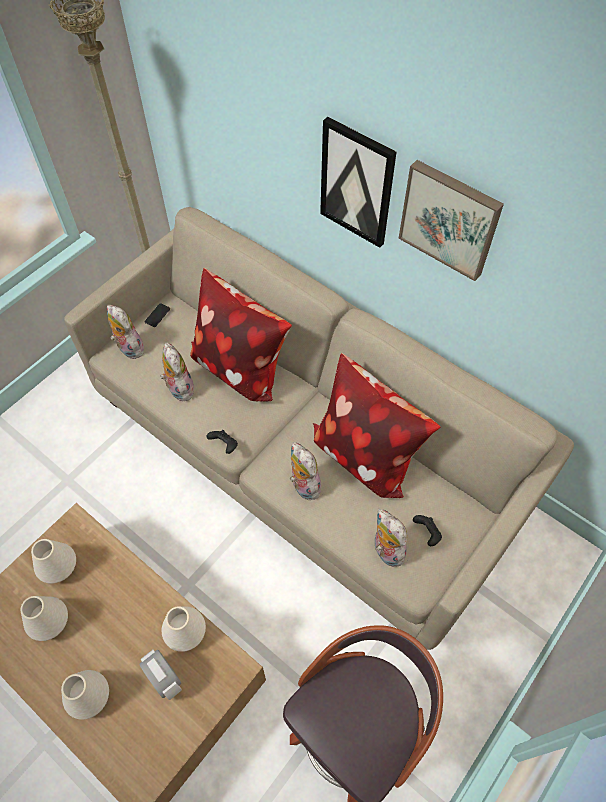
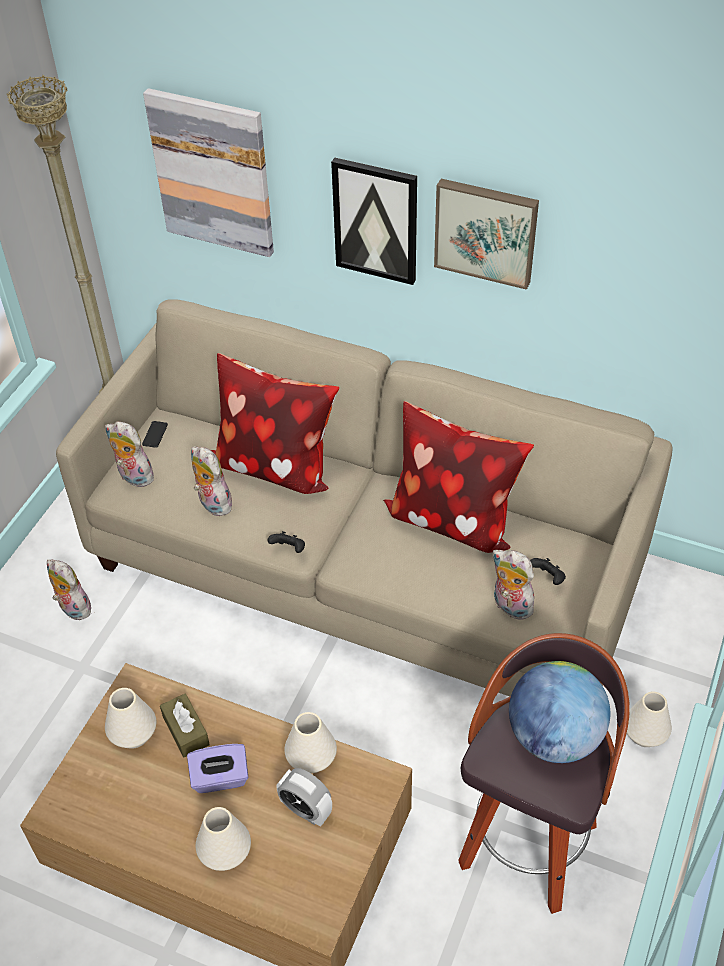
camera: 15 degrees left, 10 degrees down
white vase [20,596,68,641] -> white vase moved to [627,692,672,747]
plush toy [290,442,321,500] -> plush toy moved to [47,559,92,620]
none -> picture [143,88,274,257]
none -> brown tissue box [160,693,210,757]
none -> purple tissue box [187,744,248,793]
none -> globe [509,661,610,763]

